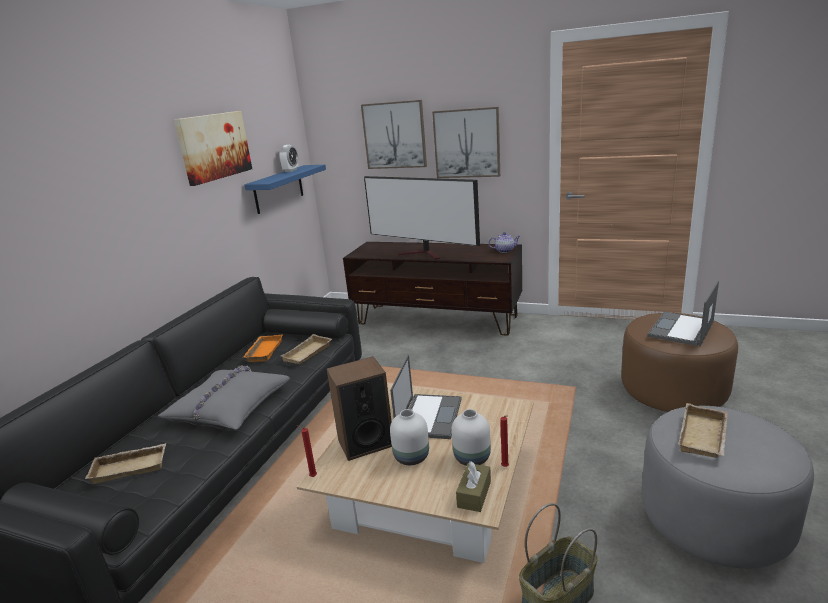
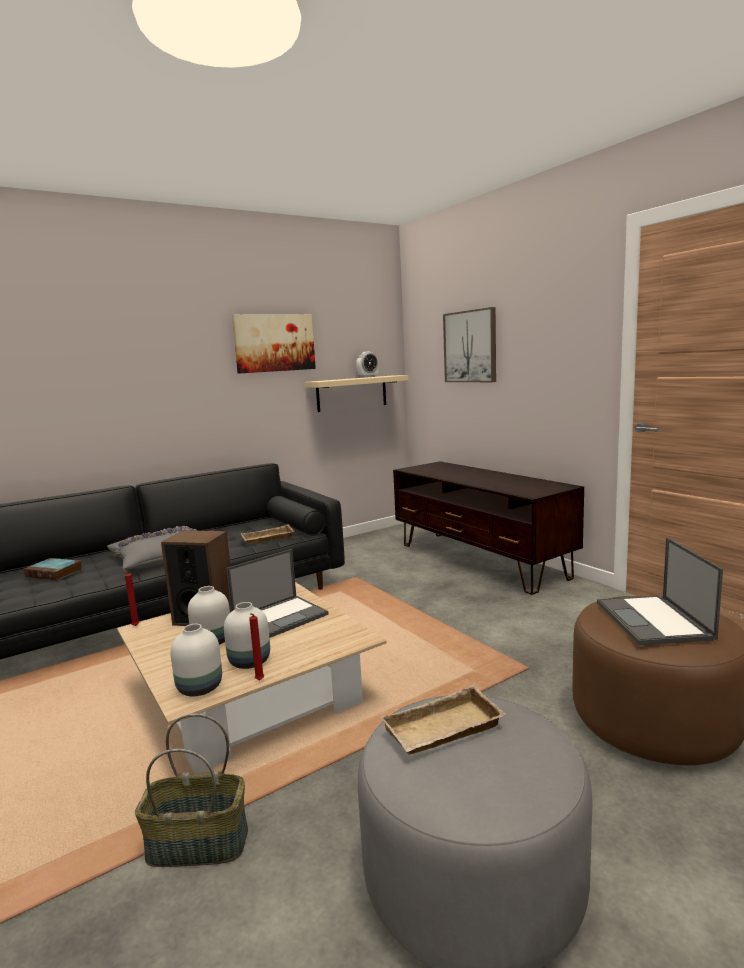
camera: 35 degrees right, 10 degrees down
beige tray [85,443,167,484] -> book [23,558,82,580]
orange tray [242,335,282,362] -> none
blue shelf [244,165,326,214] -> beige shelf [305,375,408,412]
television [364,176,480,260] -> none
picture [432,107,500,178] -> none
brown tissue box [456,461,491,512] -> white vase [170,624,222,696]
teapot [488,232,520,253] -> none
laptop [647,281,719,347] -> laptop turned 75 degrees counterclockwise [597,538,723,645]

